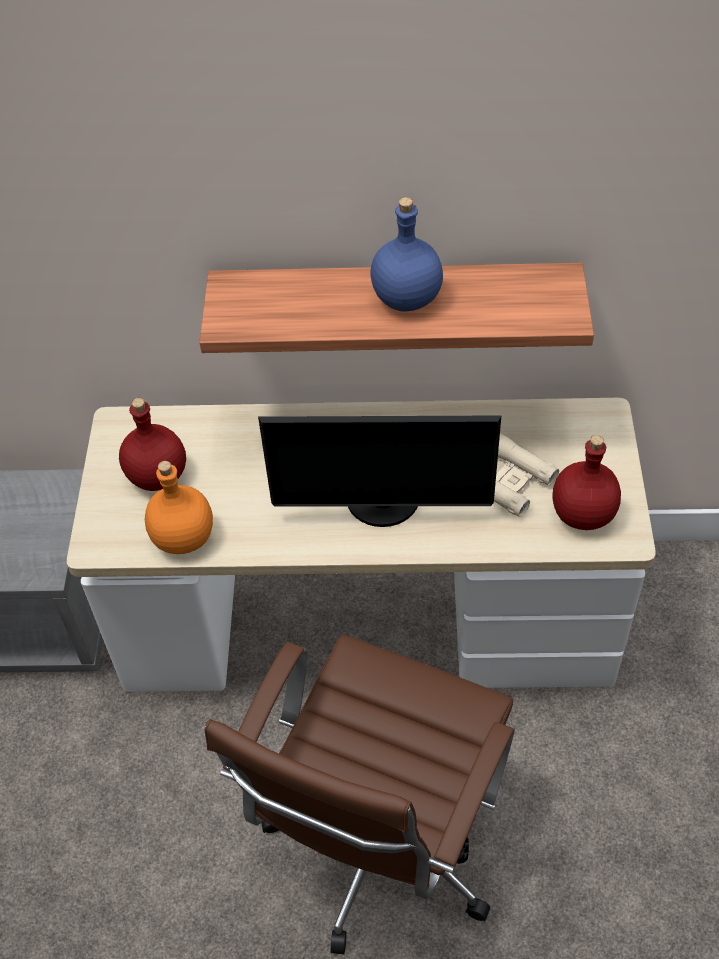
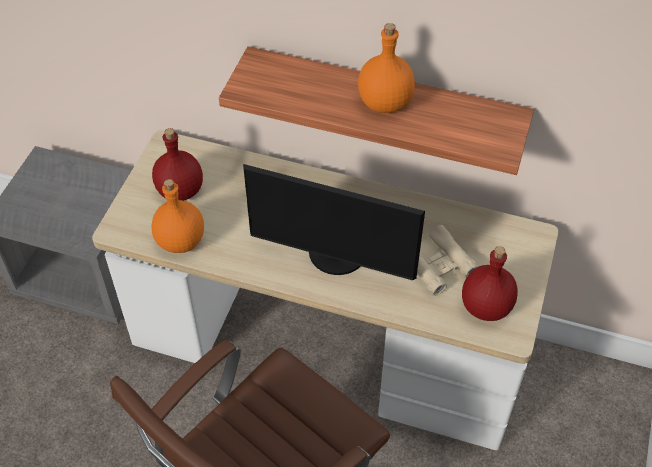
camera: 15 degrees right, 0 degrees up
blue bottle [371,197,443,312] -> orange bottle [358,23,415,113]

